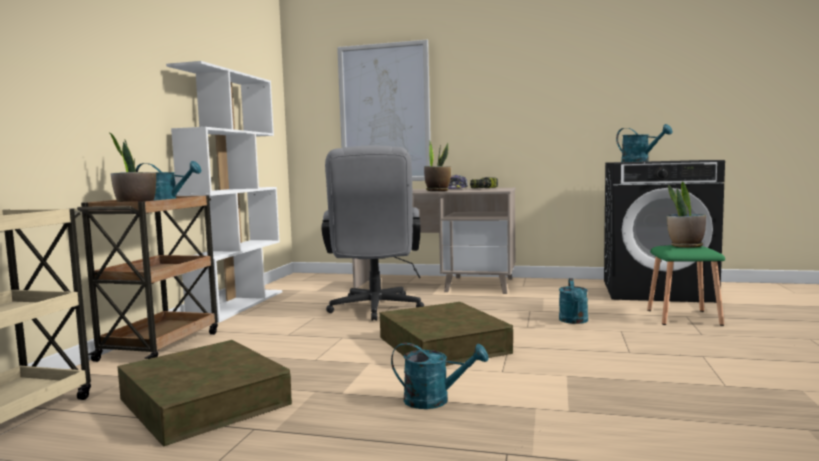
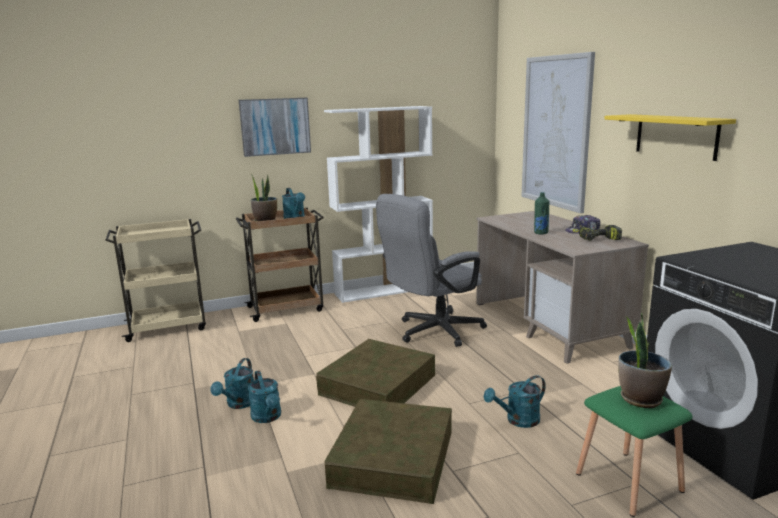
camera: 55 degrees right, 10 degrees up
brown storage box [117,340,292,447] -> brown storage box moved to [324,399,452,504]
potted plant [424,140,451,191] -> green bottle [534,192,549,234]
turquoise watering can [616,124,673,162] -> turquoise watering can moved to [210,358,254,409]
none -> picture [239,98,311,157]
none -> yellow shelf [604,114,736,161]

